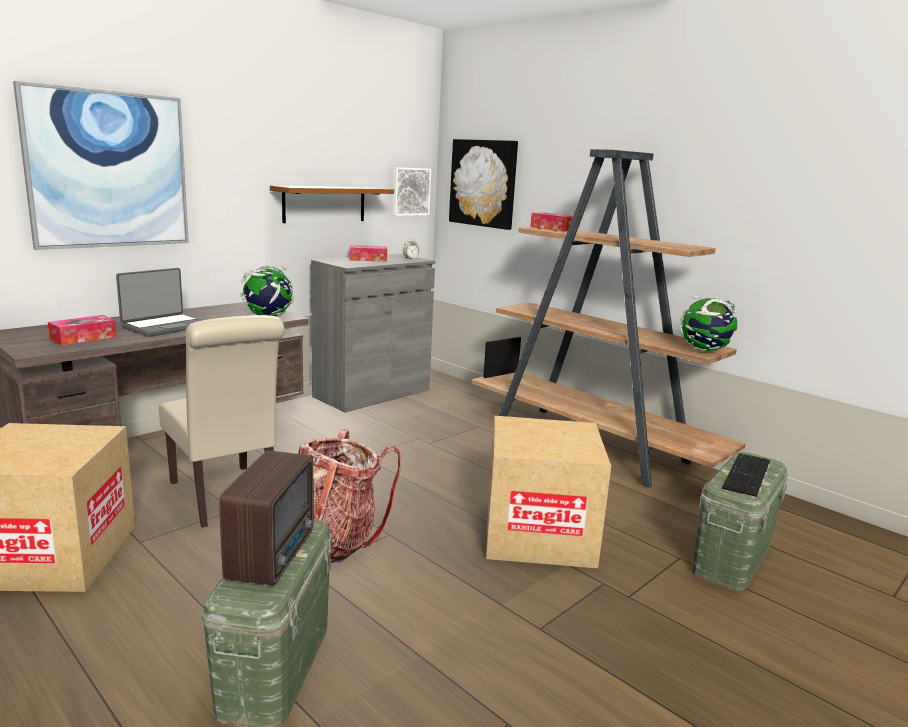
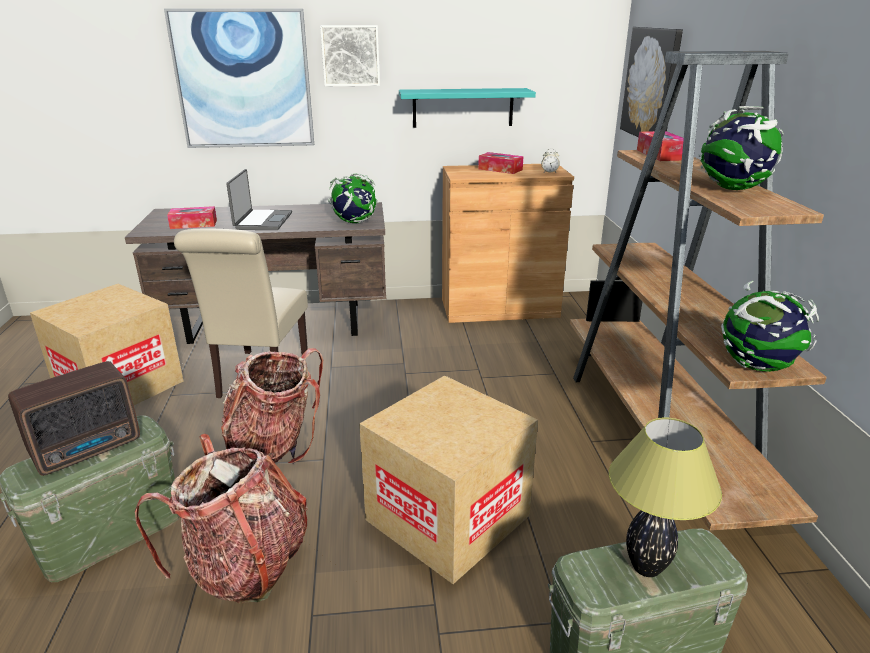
camera: 40 degrees right, 10 degrees up
laptop [116,268,202,337] -> laptop turned 75 degrees counterclockwise [227,169,292,230]
brown shelf [270,186,394,223] -> turquoise shelf [399,88,536,128]
grey cabinet [311,254,435,413] -> brown cabinet [442,164,574,323]
picture [392,167,431,216] -> picture moved to [320,25,380,86]
keyboard [722,453,770,498] -> table lamp [609,417,722,577]
none -> backpack [135,434,308,604]
none -> globe [698,106,784,190]

